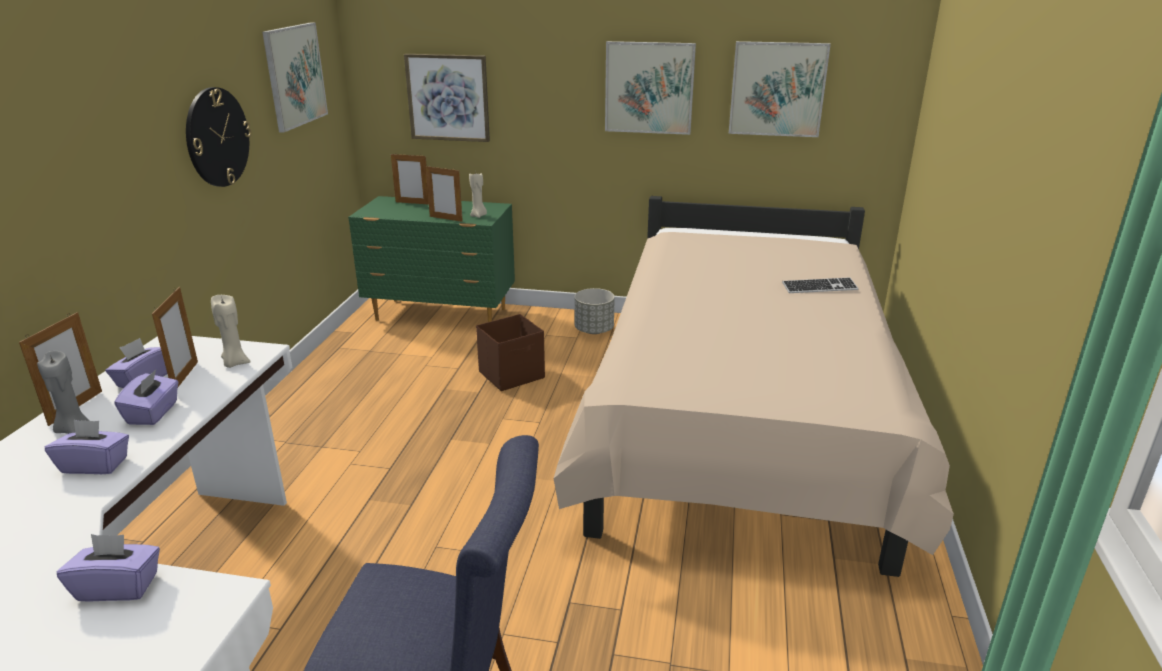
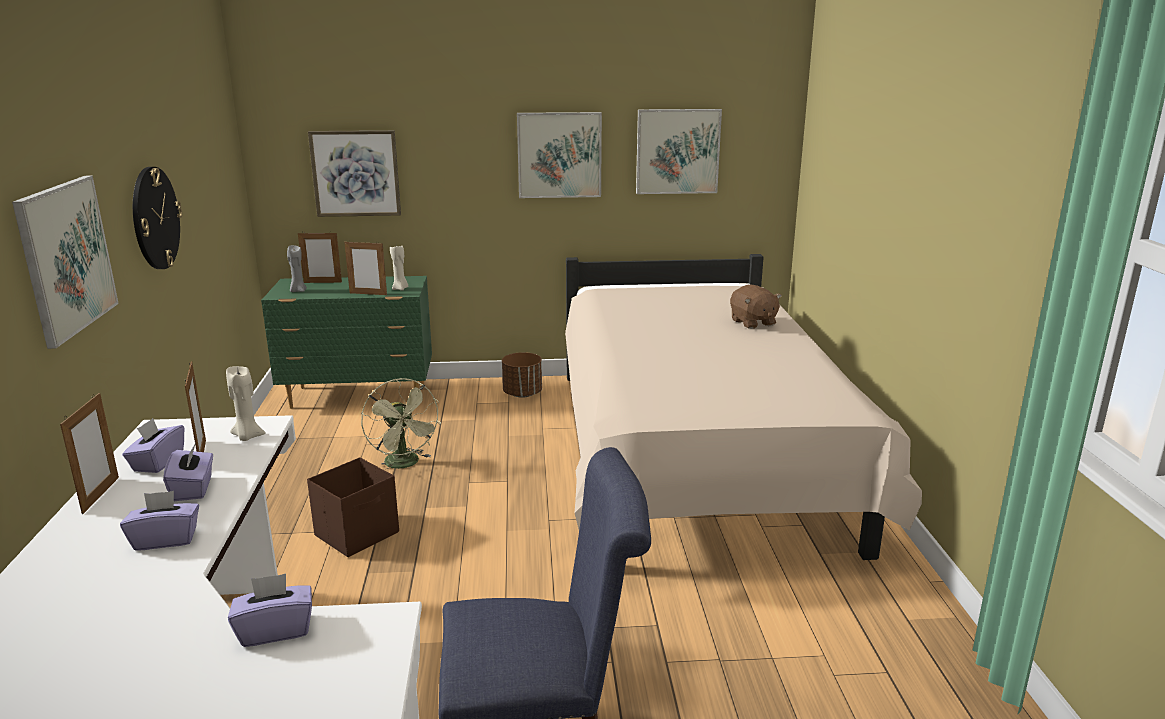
camera: 15 degrees left, 5 degrees down
grey candle [37,351,90,434] -> grey candle moved to [287,245,307,292]
picture [262,22,328,133] -> picture moved to [12,176,119,349]
brown storage box [476,314,545,391] -> brown storage box moved to [307,457,399,557]
grey planter [574,288,615,334] -> brown planter [502,352,542,398]
keyboard [782,277,859,293] -> brown plush toy [730,284,782,329]
none -> green fan [361,378,441,470]

